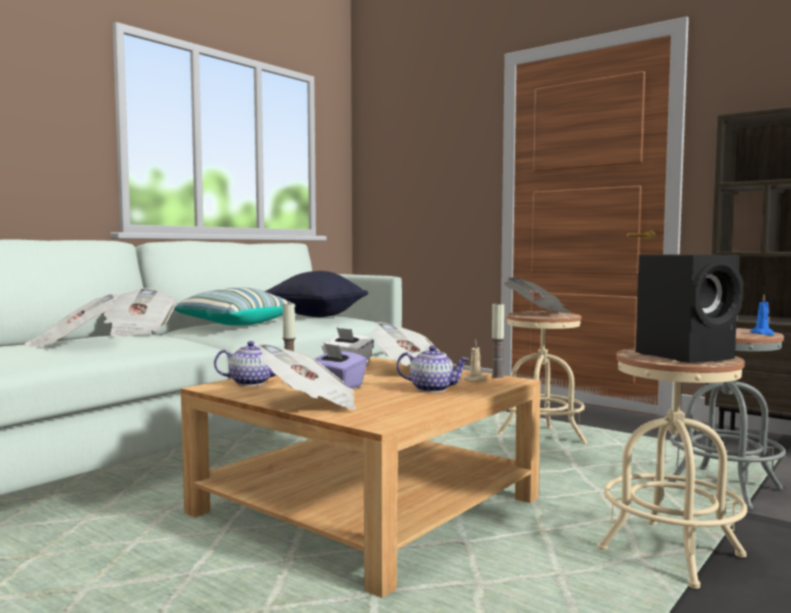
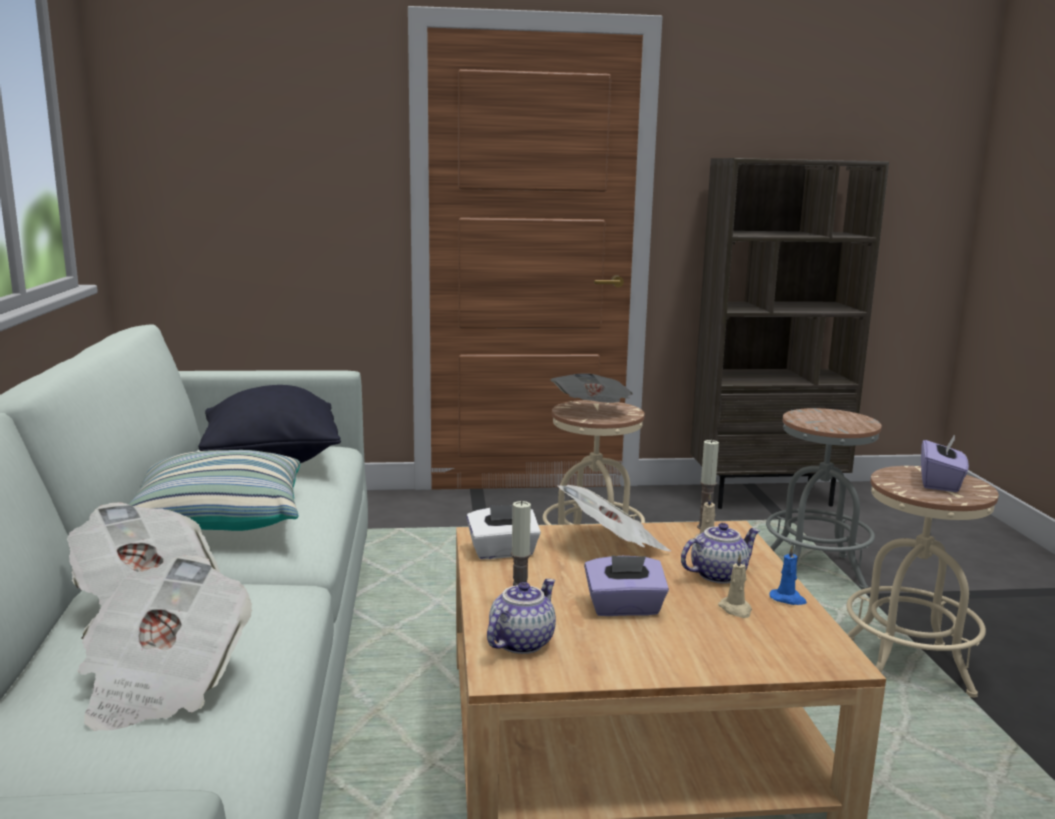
camera: 45 degrees left, 10 degrees up
newspaper [258,344,356,410] -> none
black speaker [636,254,743,363] -> purple tissue box [921,434,969,492]
blue candle [749,295,774,335] -> blue candle moved to [770,545,807,605]
none -> beige candle [718,554,752,618]

